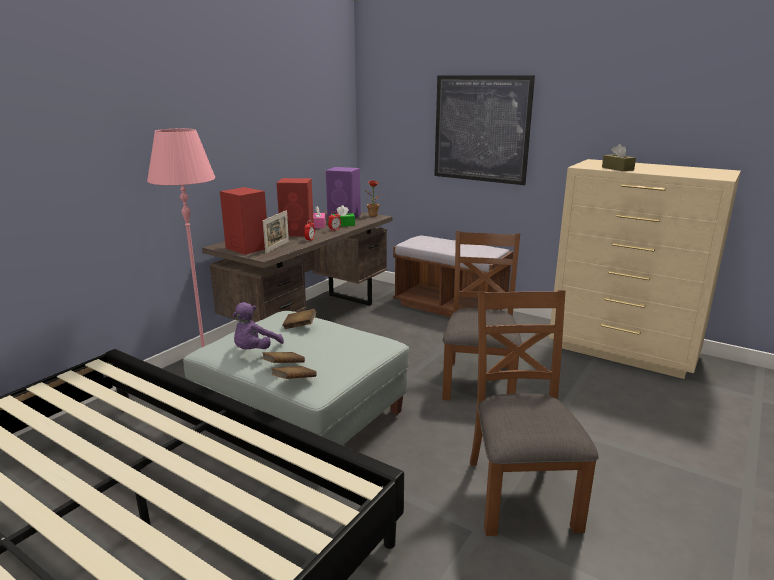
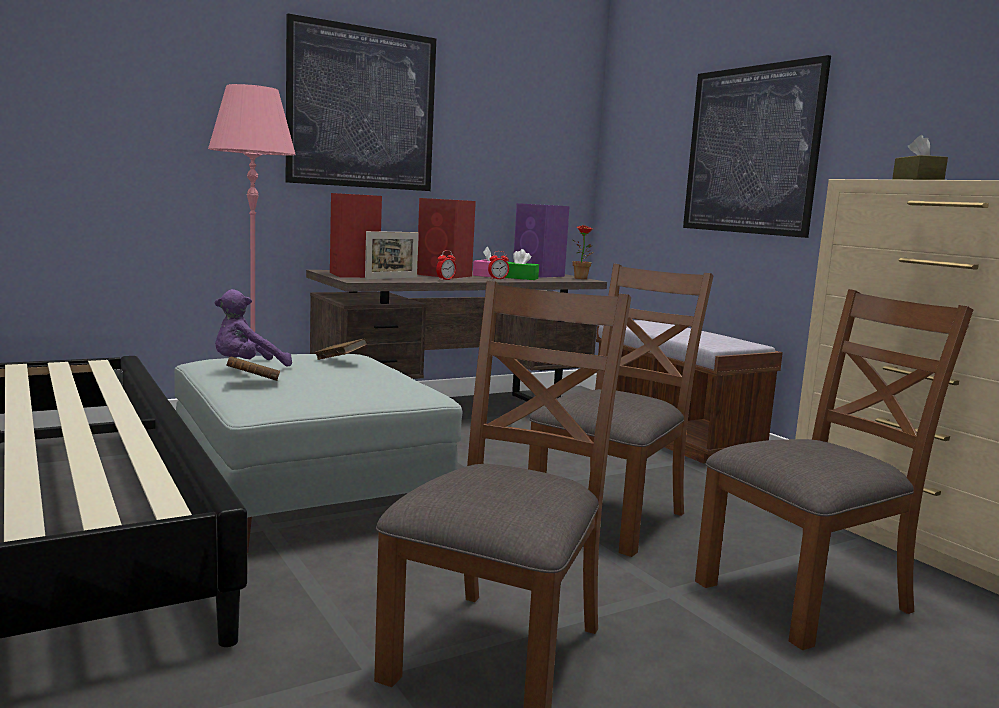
camera: 25 degrees right, 10 degrees down
brown book [272,366,317,379] -> none
none -> picture [286,13,436,191]
none -> brown chair [695,289,973,650]

